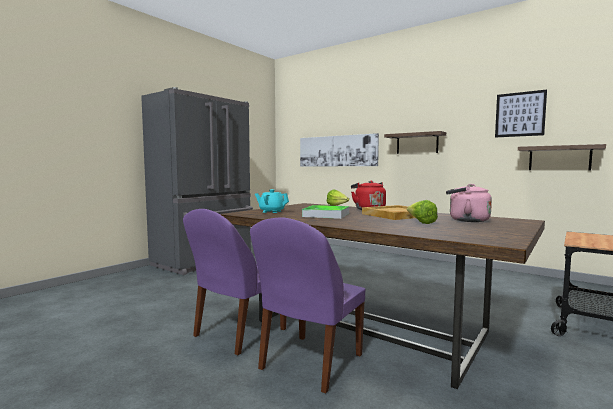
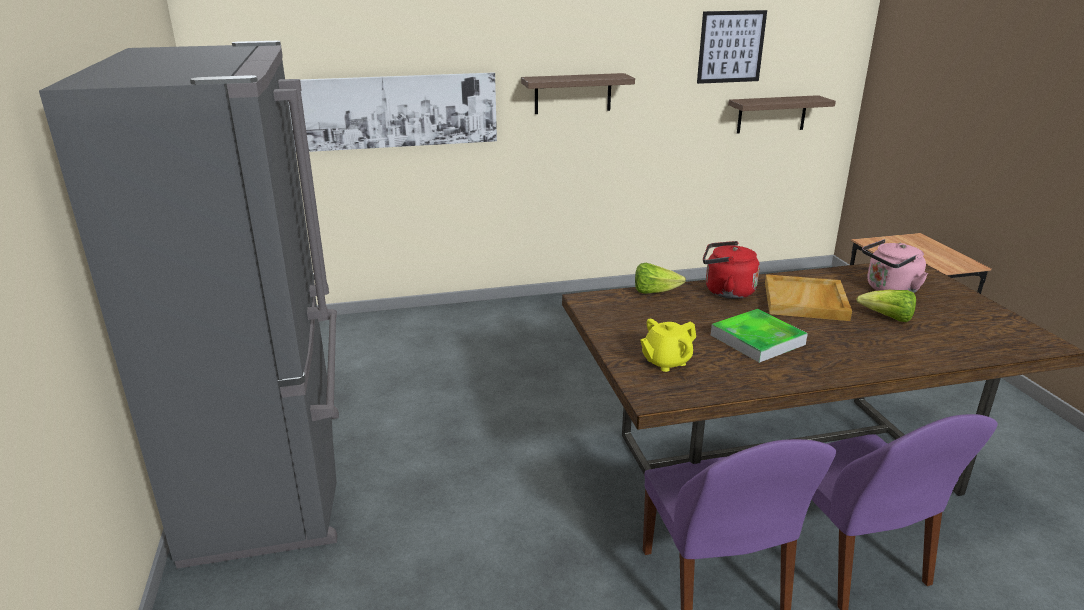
camera: 50 degrees left, 20 degrees up
turquoise teapot [255,189,289,213] -> yellow teapot [640,319,696,372]

